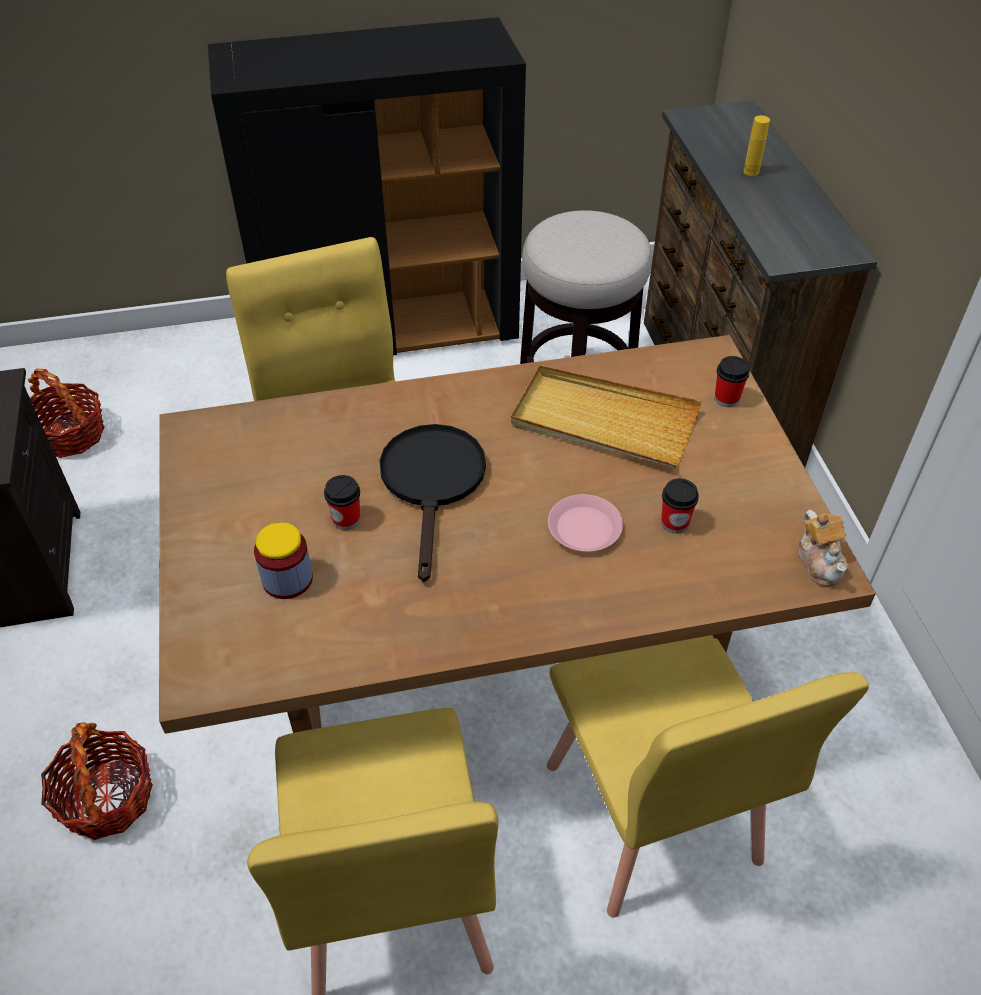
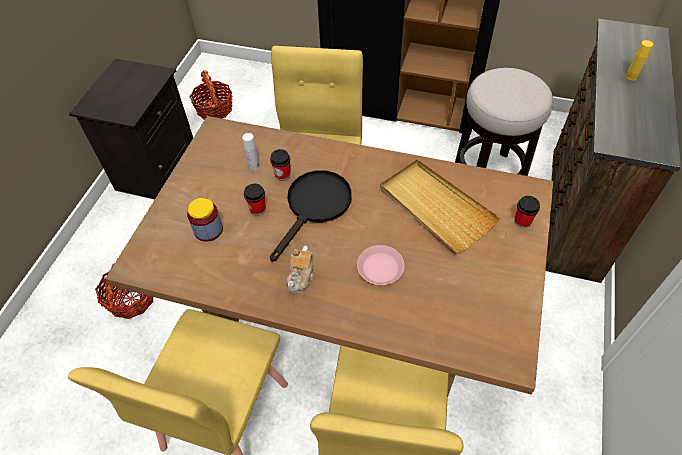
camera: 30 degrees right, 5 degrees up
cup [661,478,699,534] -> cup moved to [270,149,290,181]
teapot [797,510,848,586] -> teapot moved to [286,246,315,294]
none -> white bottle [242,133,260,171]

